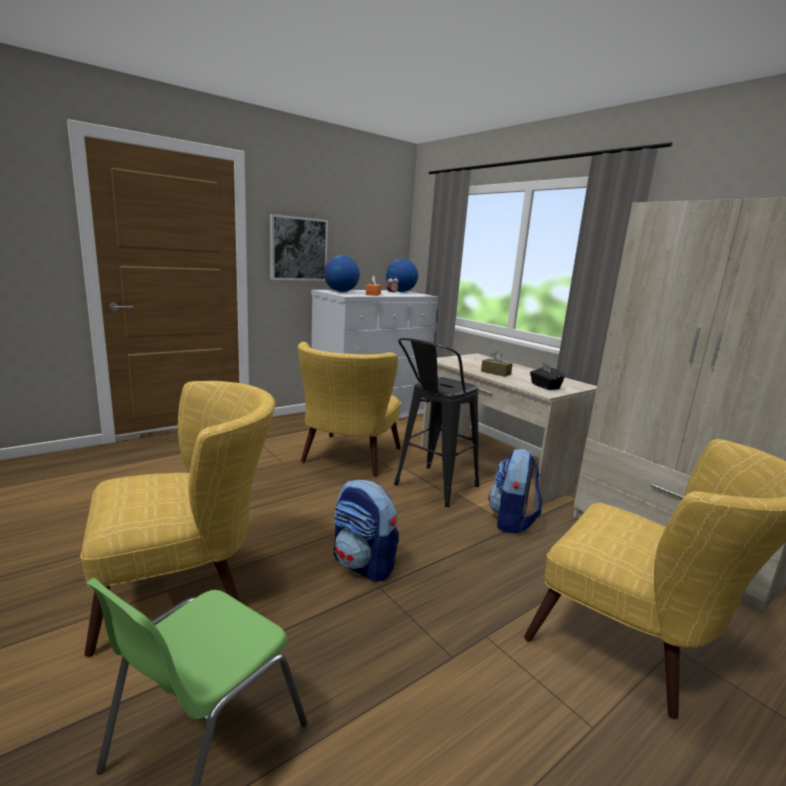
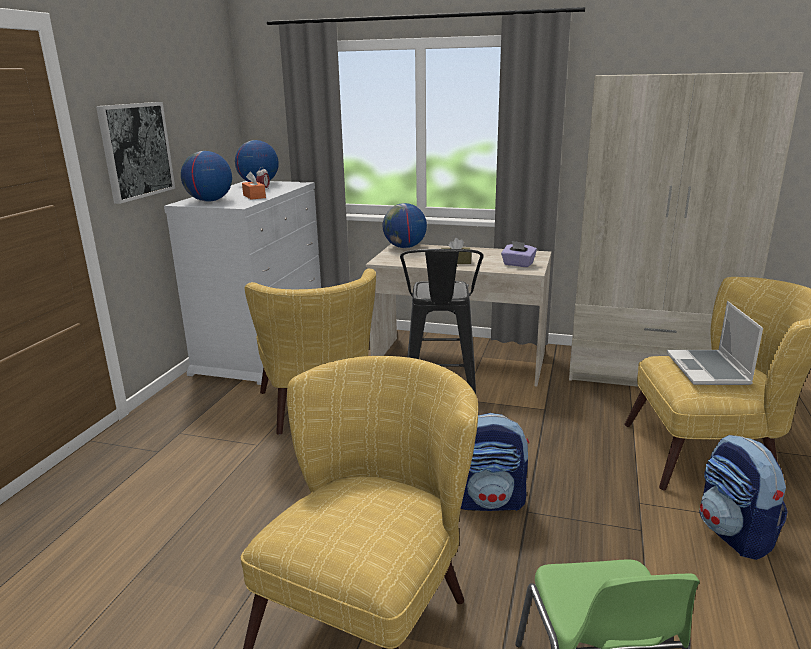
camera: 35 degrees left, 5 degrees up
backpack [488,449,542,533] -> backpack moved to [699,435,788,560]
black tissue box [530,363,565,390] -> purple tissue box [501,241,537,267]
none -> globe [383,203,427,248]
none -> laptop [667,301,763,385]

